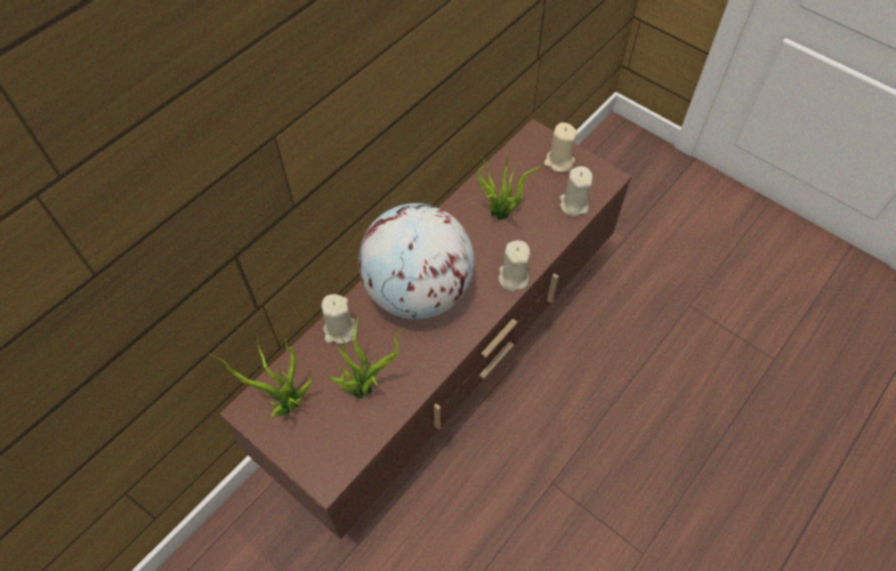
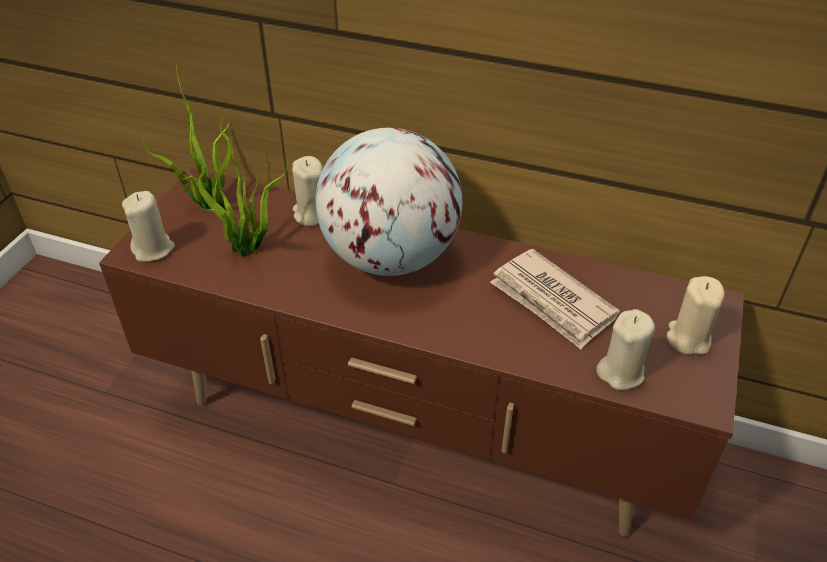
camera: 70 degrees right, 15 degrees down
potted plant [477,142,545,220] -> newspaper [490,249,620,349]
beige candle [498,240,530,291] -> beige candle moved to [122,191,175,262]

